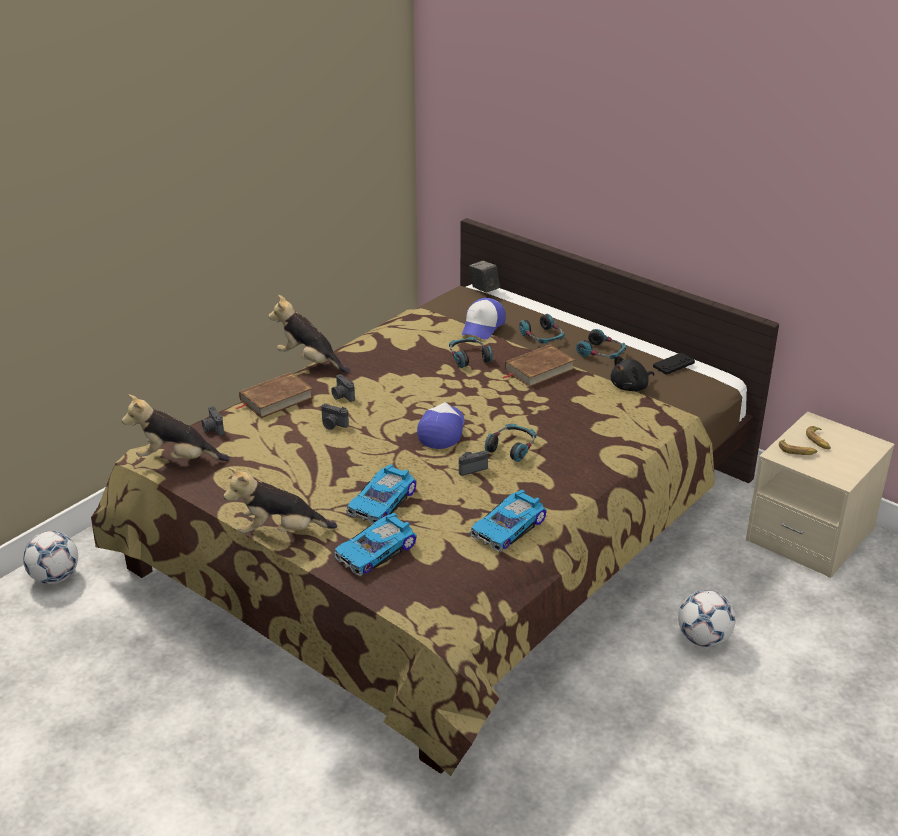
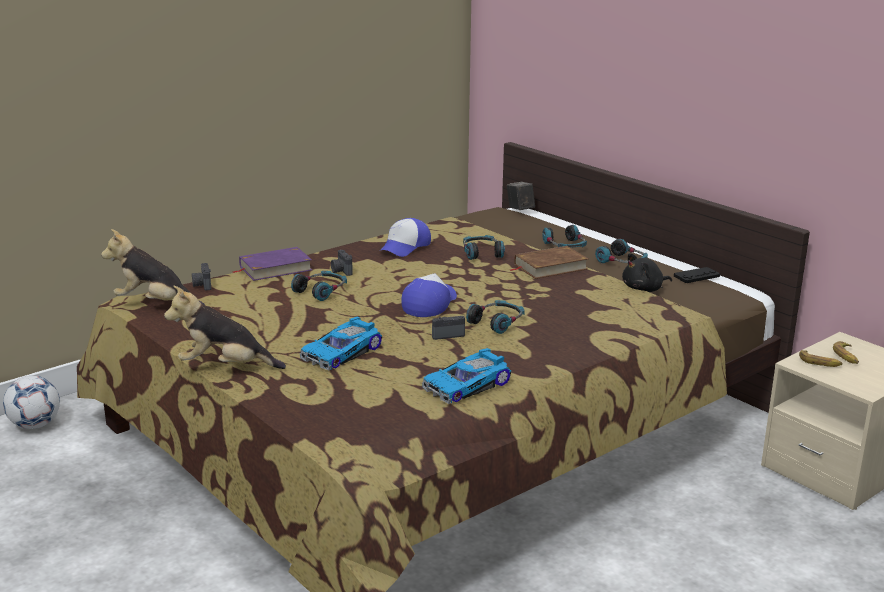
camera: 10 degrees right, 10 degrees down
brown book [236,372,314,418] -> purple book [232,247,312,281]
plush toy [268,295,350,373] -> none
camera [321,403,349,430] -> headphones [291,271,347,301]
toy car [334,513,417,576] -> none
cap [462,298,506,340] -> cap moved to [381,218,431,257]
football [678,590,735,647] -> none

